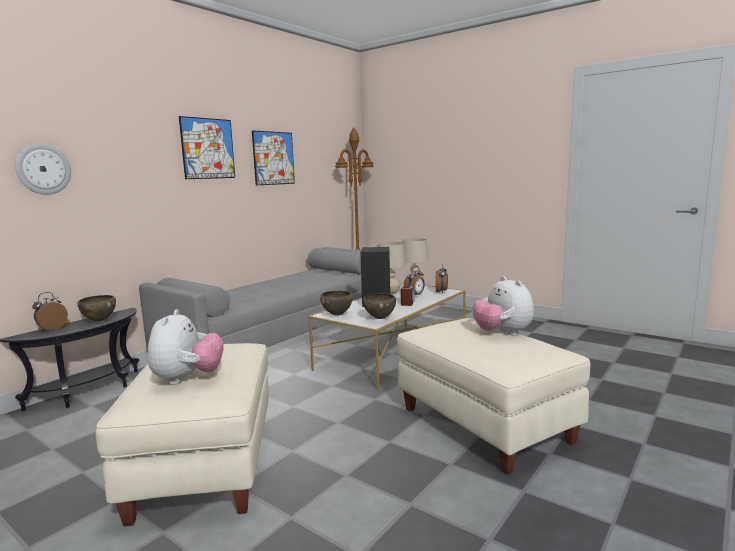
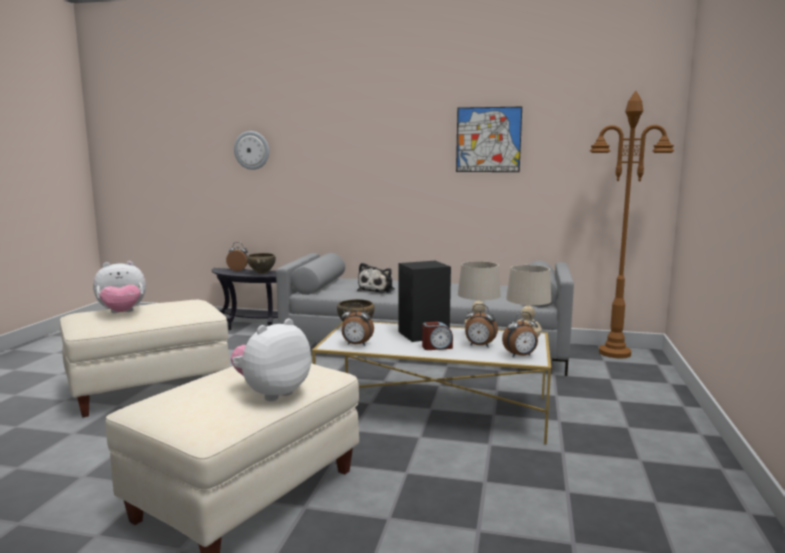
camera: 65 degrees right, 0 degrees up
picture [179,116,235,179] -> none
brown bowl [363,293,396,319] -> alarm clock [341,303,374,346]
none -> plush toy [357,263,395,293]

